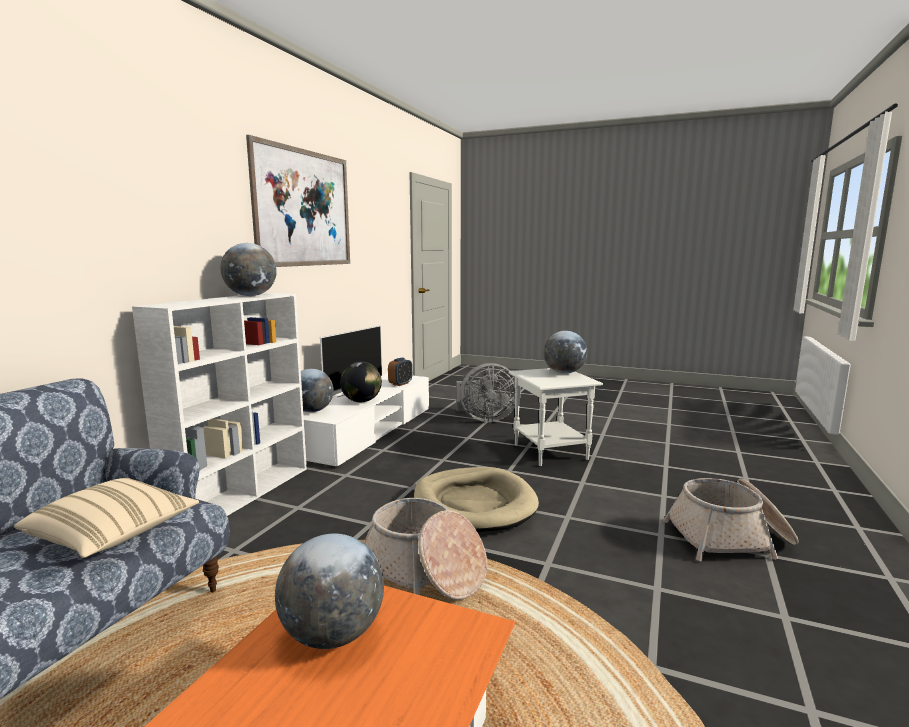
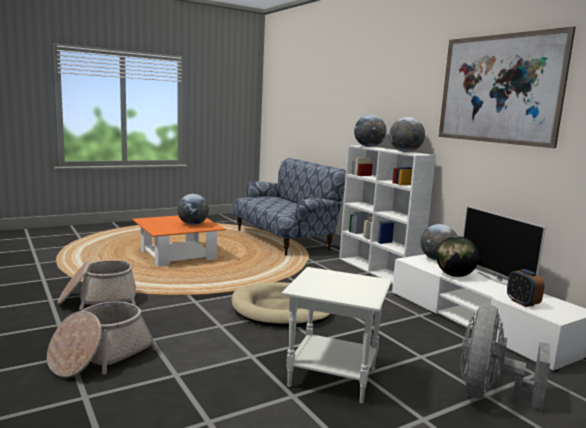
camera: 125 degrees right, 0 degrees up
beige pillow [14,478,199,558] -> none
basket [364,498,487,600] -> basket moved to [58,260,136,310]
globe [543,331,587,374] -> globe moved to [354,115,386,147]

